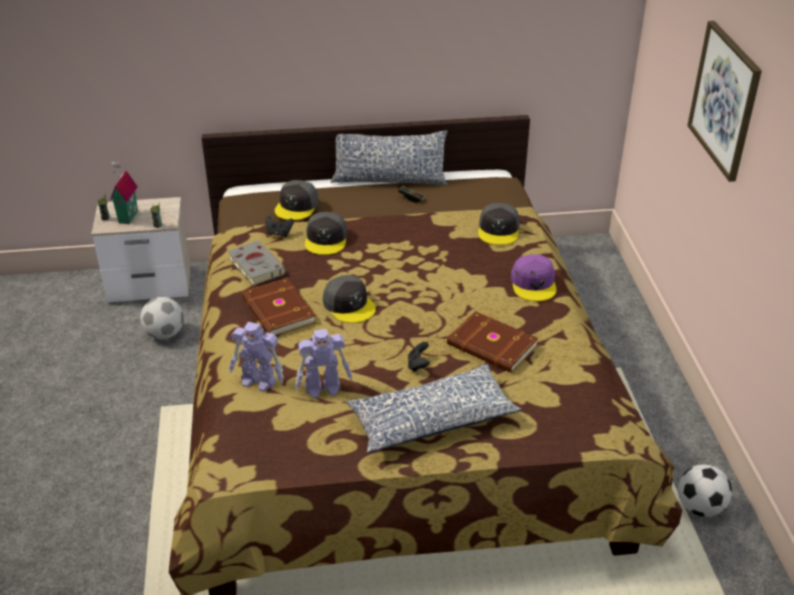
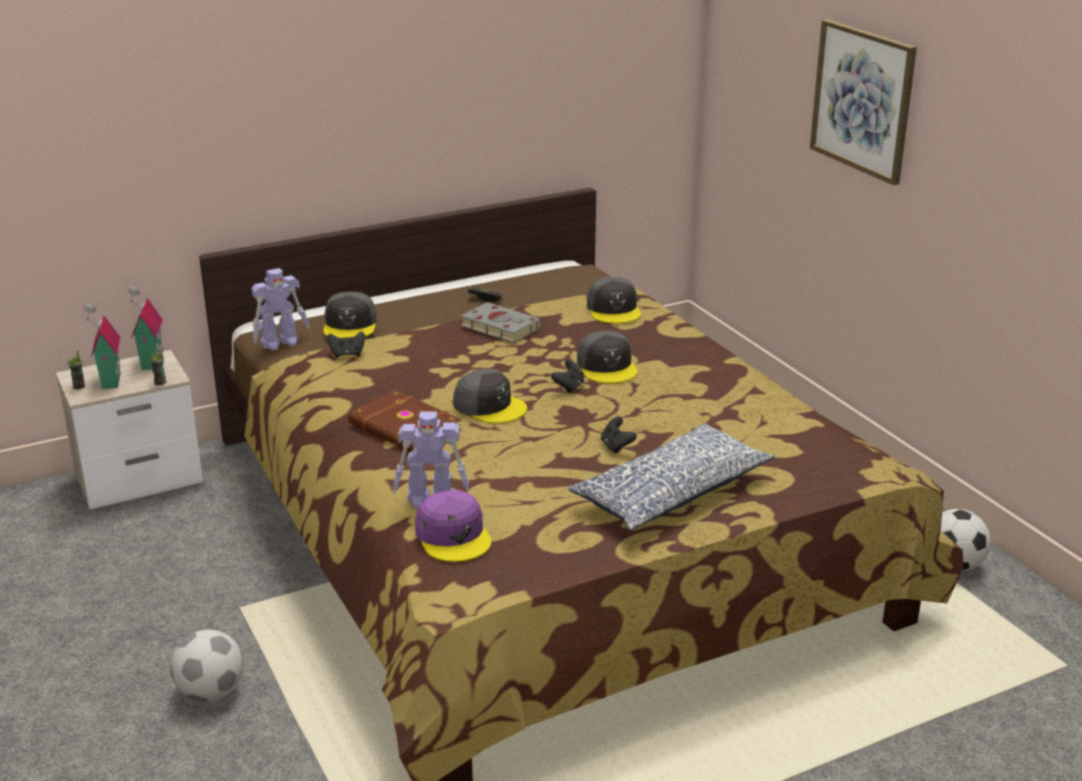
camera: 20 degrees left, 10 degrees down
football [140,297,184,339] -> football moved to [170,630,244,702]
grey book [227,240,286,286] -> grey book moved to [461,302,541,343]
toy robot [296,329,353,398] -> toy robot moved to [252,268,310,350]
grey cap [305,212,347,255] -> grey cap moved to [577,331,638,383]
pillow [330,130,447,185] -> none
brown book [447,311,538,373] -> none
purple cap [511,254,557,301] -> purple cap moved to [415,490,492,562]
none -> toy house [128,285,163,370]
none -> black game controller [551,360,584,393]

